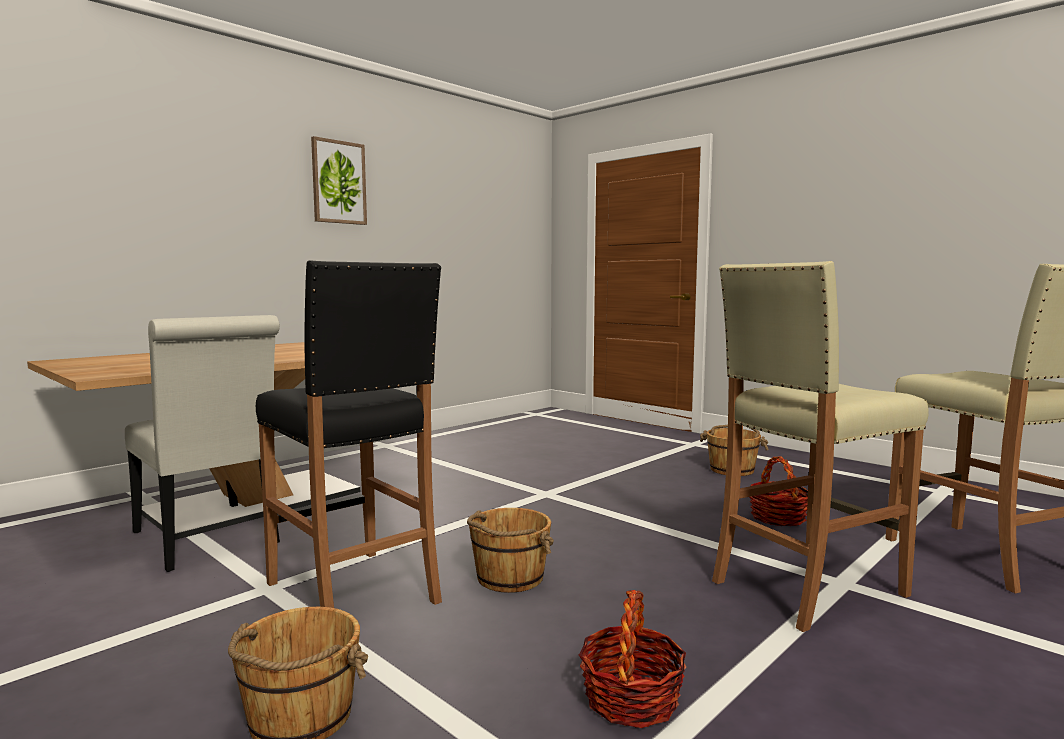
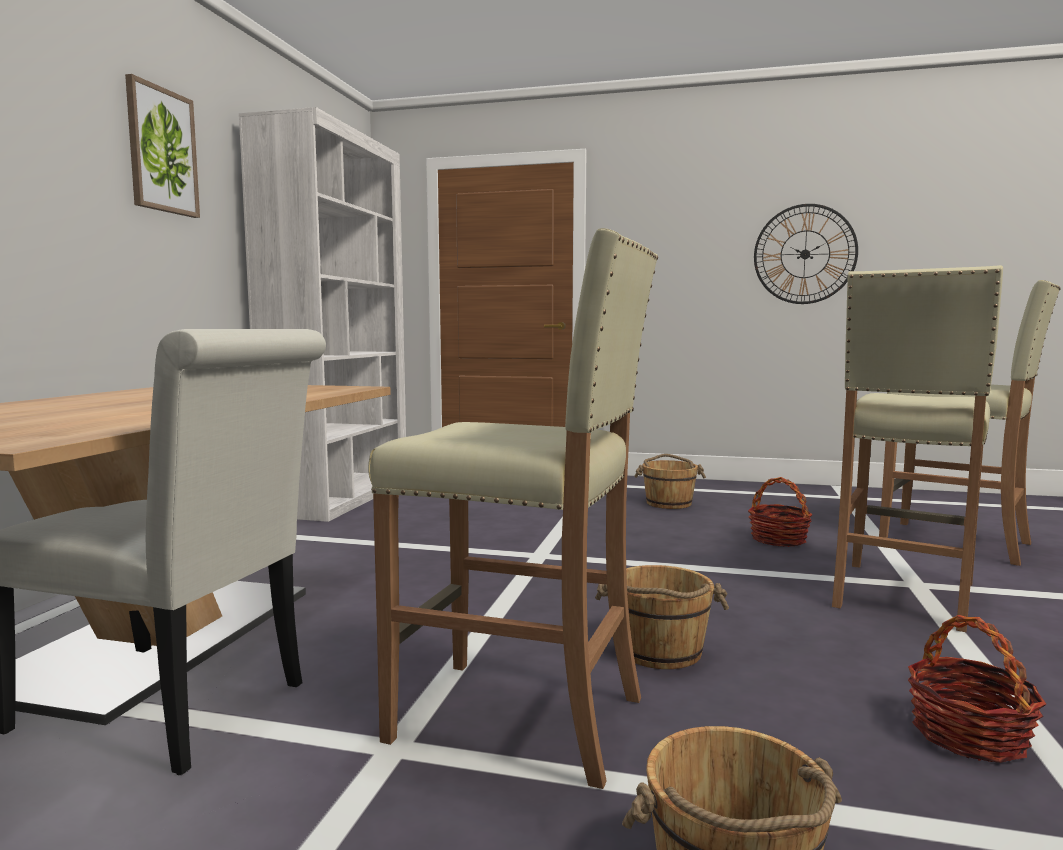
camera: 30 degrees left, 0 degrees up
black stool [256,260,442,608] -> beige stool [368,228,658,789]
none -> white bookcase [239,107,406,522]
none -> wall clock [754,204,858,304]

